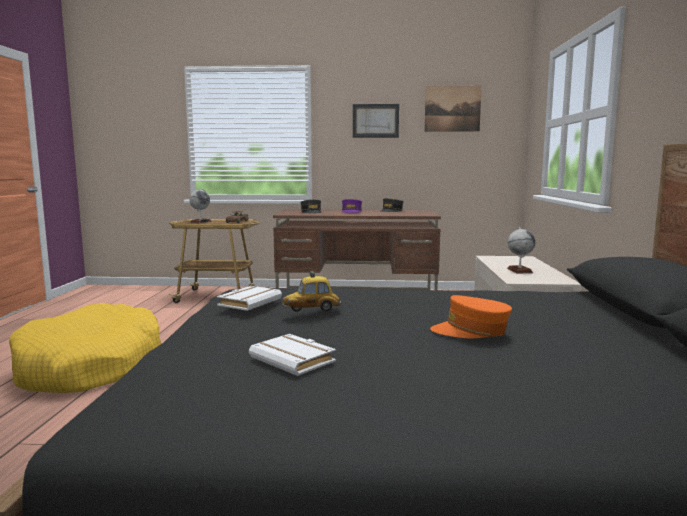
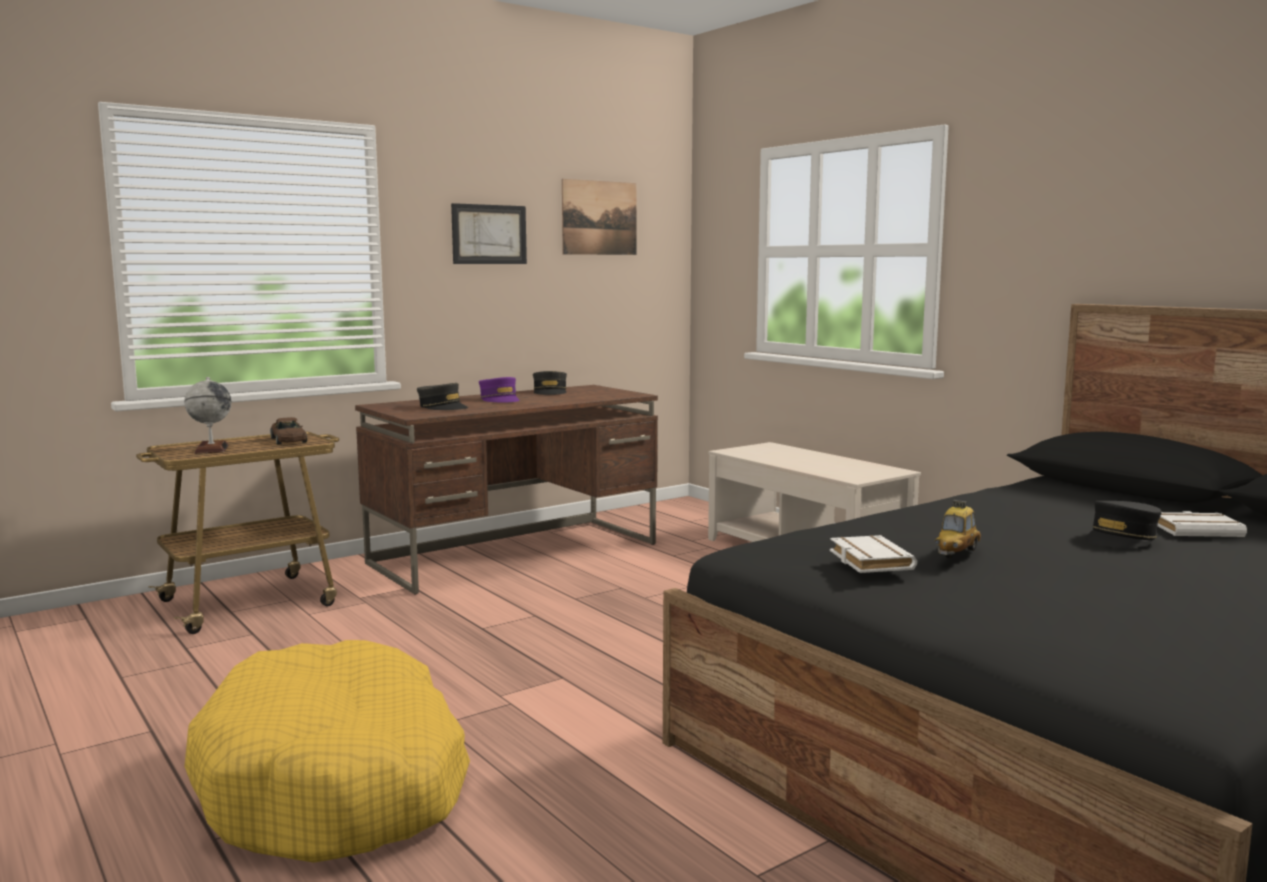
camera: 40 degrees left, 0 degrees up
white book [249,334,336,376] -> white book moved to [1158,511,1247,537]
orange cap [430,295,512,338] -> black cap [1085,501,1162,548]
globe [507,227,535,274] -> none

